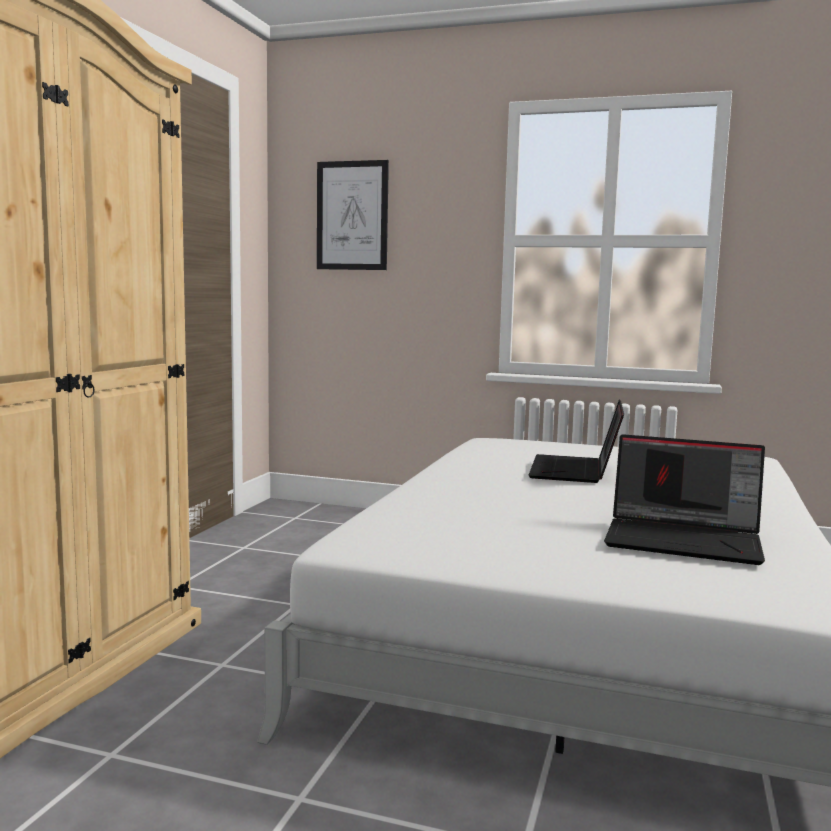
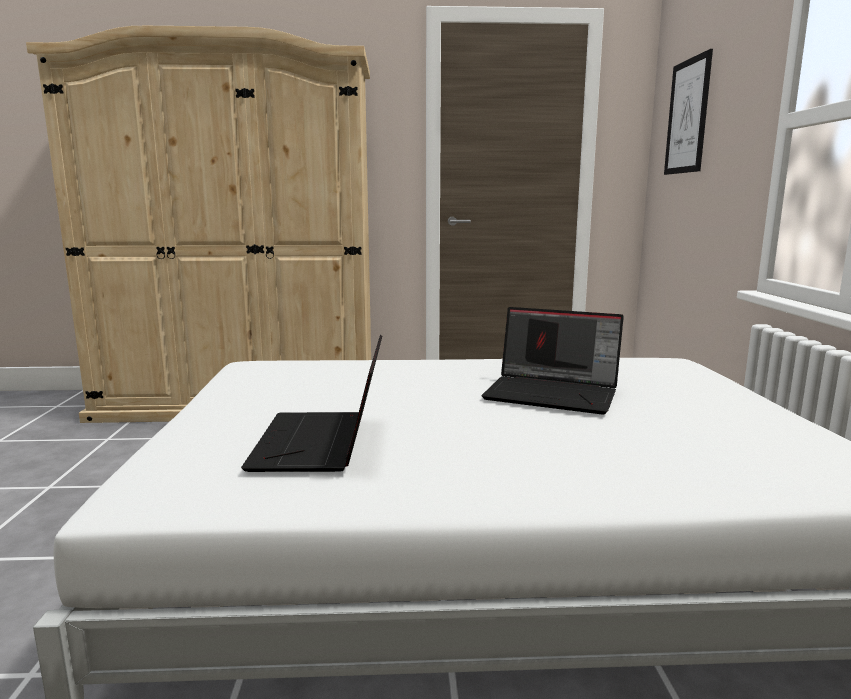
camera: 70 degrees right, 5 degrees up
laptop [529,400,624,483] -> laptop turned 150 degrees counterclockwise [481,307,624,415]

